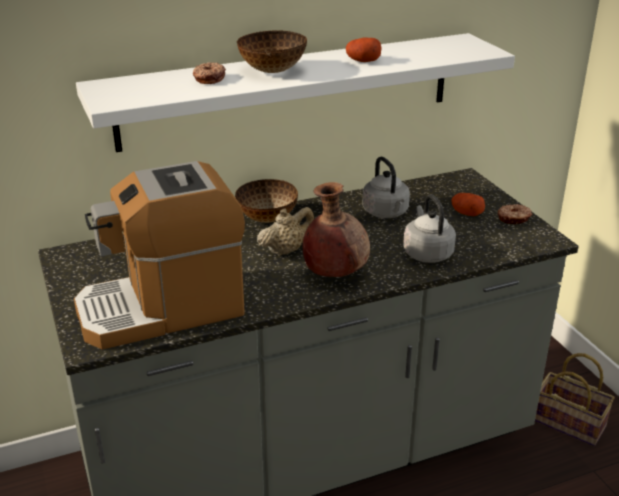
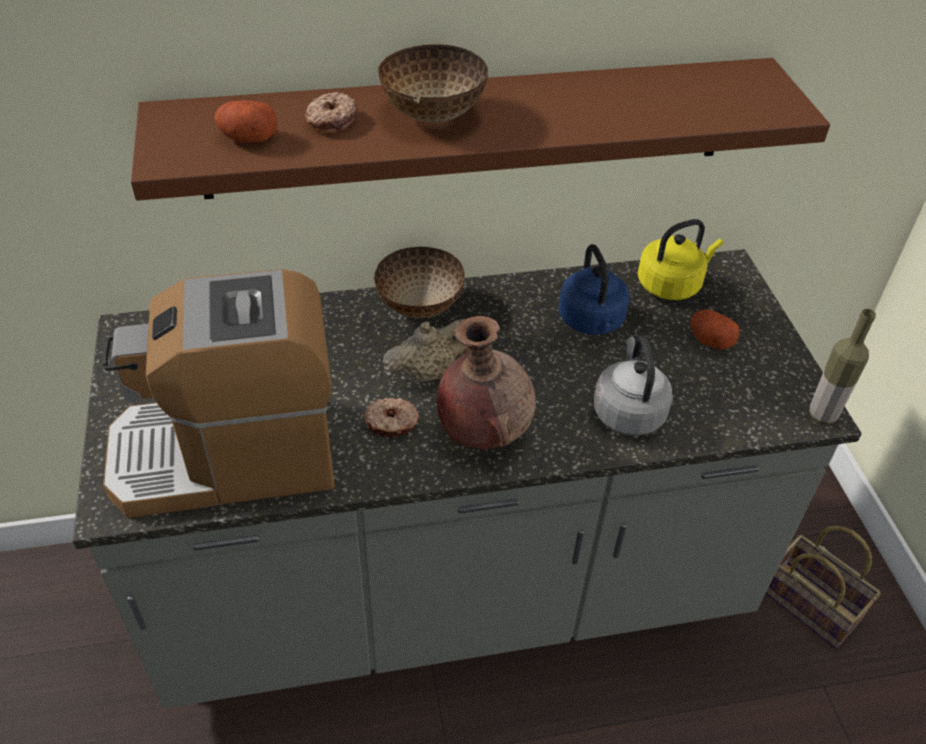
camera: 10 degrees right, 15 degrees up
white shelf [76,33,515,152] -> brown shelf [131,58,830,201]
potato [346,38,382,62] -> potato moved to [214,100,277,143]
grey kettle [363,157,410,218] -> blue kettle [559,244,630,335]
donut [498,204,532,224] -> donut moved to [364,398,420,438]
none -> yellow kettle [638,219,723,300]
none -> bottle [809,309,876,425]

